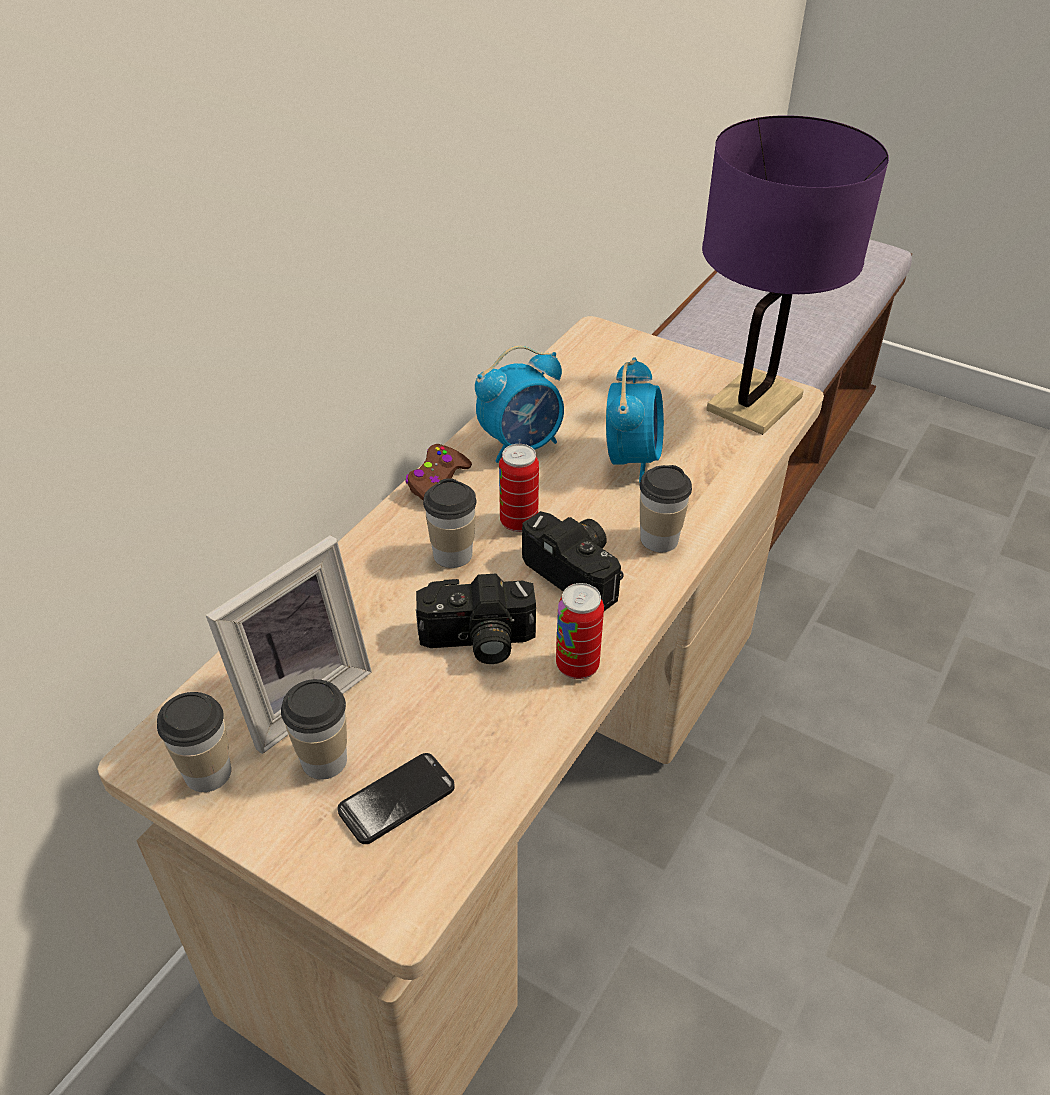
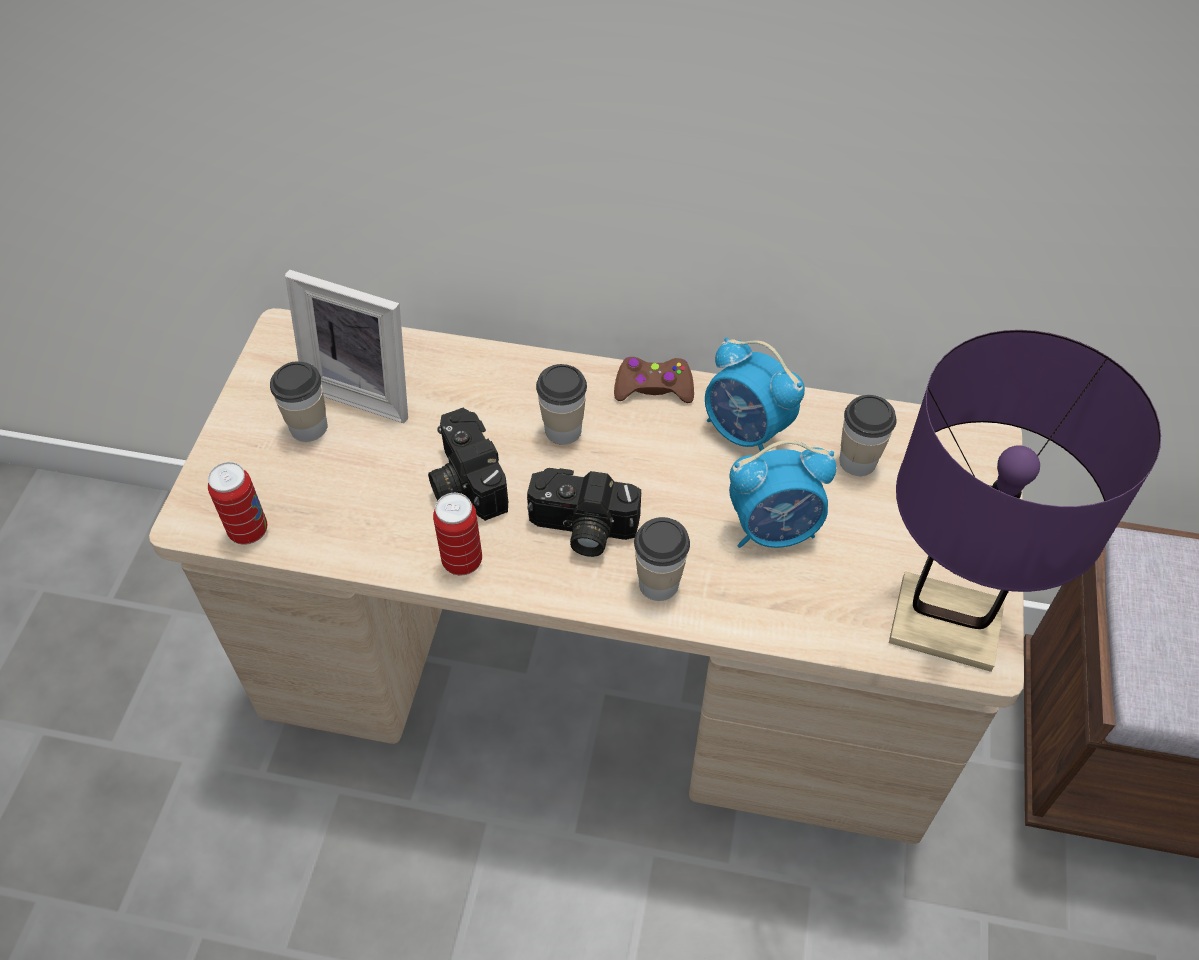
camera: 70 degrees right, 10 degrees up
cup [157,692,231,792] -> cup moved to [839,395,897,476]
phone [337,753,455,844] -> none
can [499,444,539,532] -> can moved to [208,462,267,545]
camera [522,511,624,611] -> camera turned 75 degrees clockwise [527,468,642,557]

